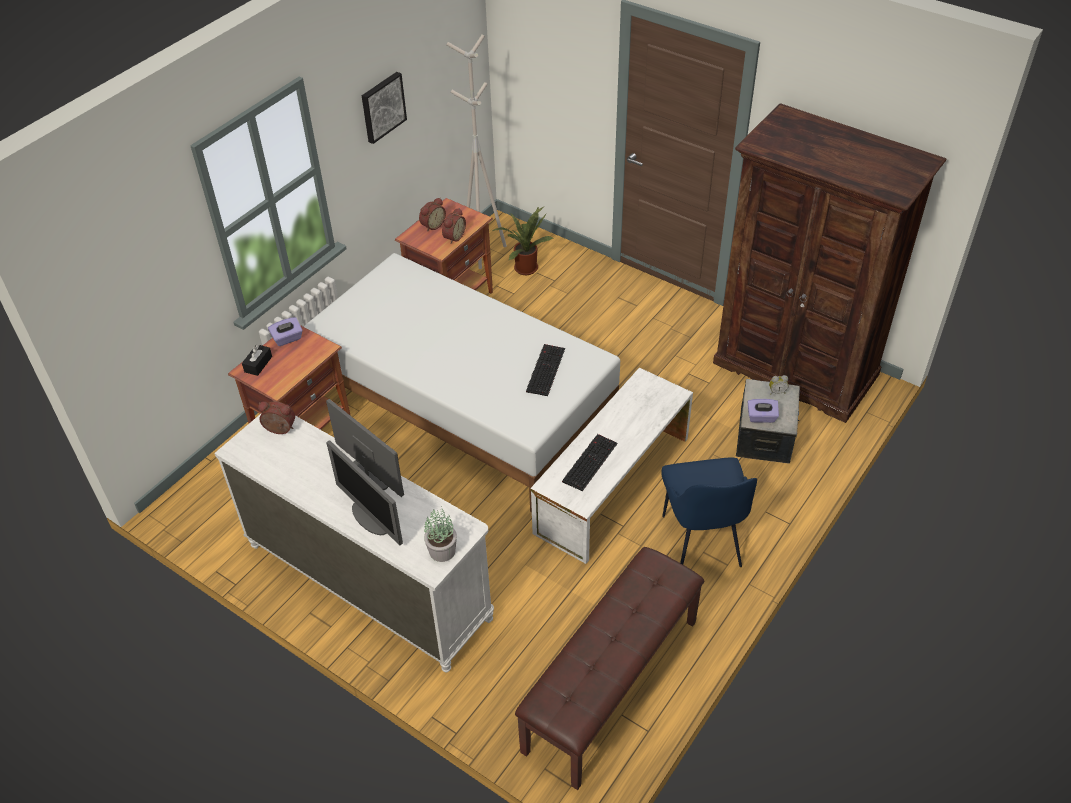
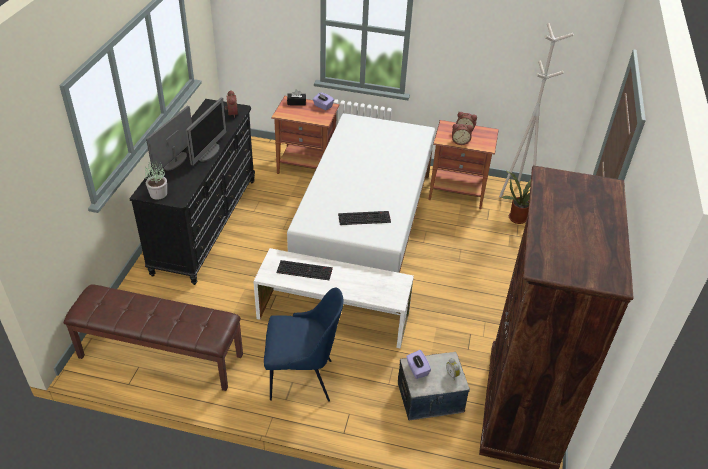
camera: 65 degrees right, 5 degrees down
white dresser [214,413,494,673] -> black dresser [129,99,255,285]
picture [362,72,407,144] -> none
blue chair [661,457,757,567] -> blue chair turned 150 degrees counterclockwise [264,288,344,402]

